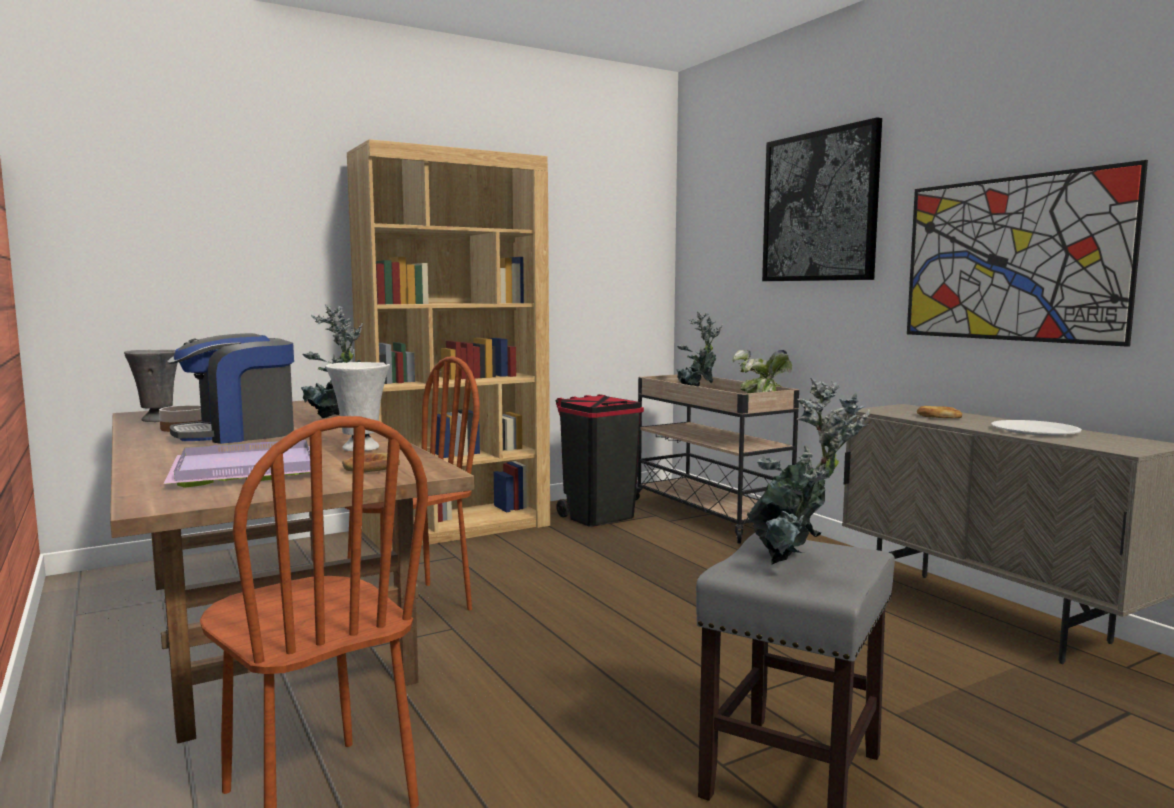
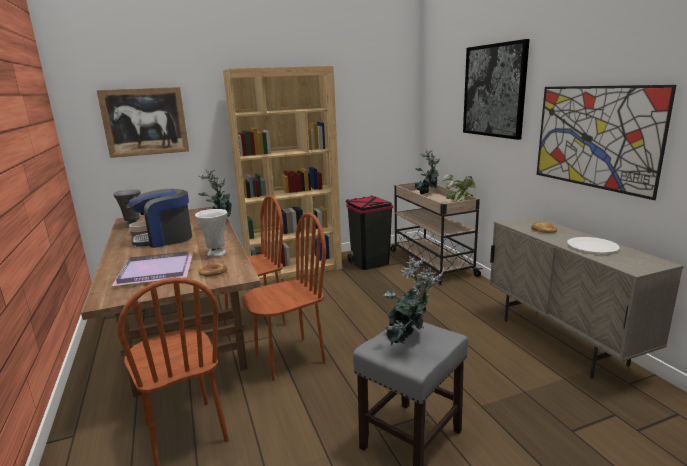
camera: 10 degrees right, 10 degrees up
none -> picture [97,87,189,158]
none -> brown chair [241,212,326,381]

